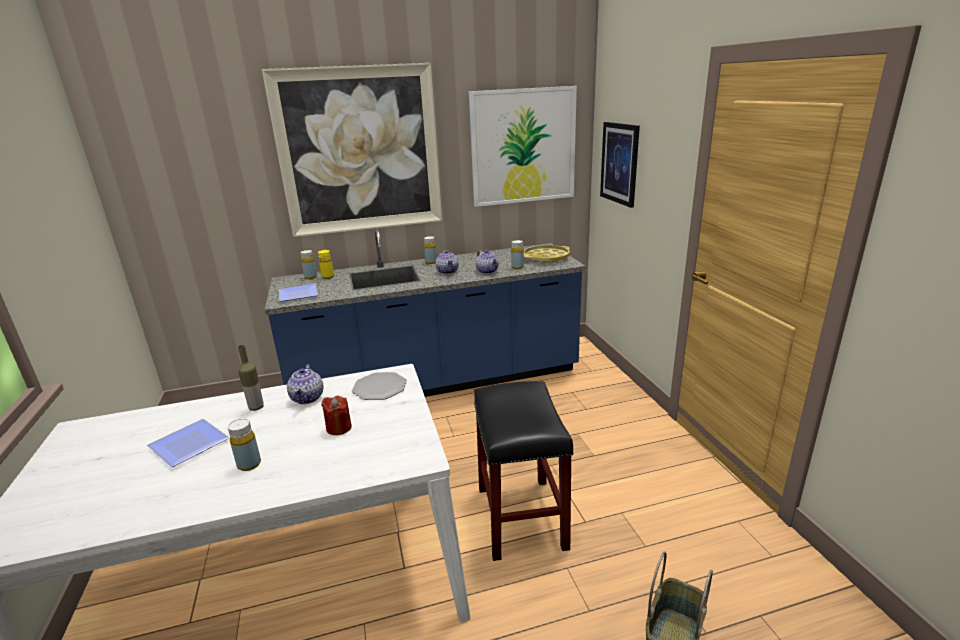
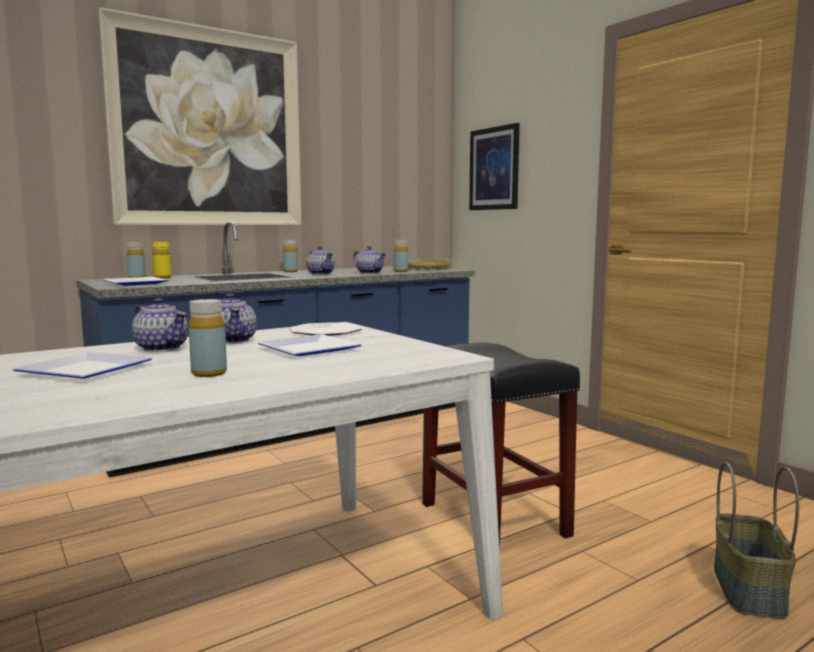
camera: 20 degrees left, 15 degrees down
bottle [238,345,264,411] -> teapot [132,298,188,352]
red candle [322,396,352,435] -> plate [258,334,362,356]
picture [469,86,577,207] -> none

